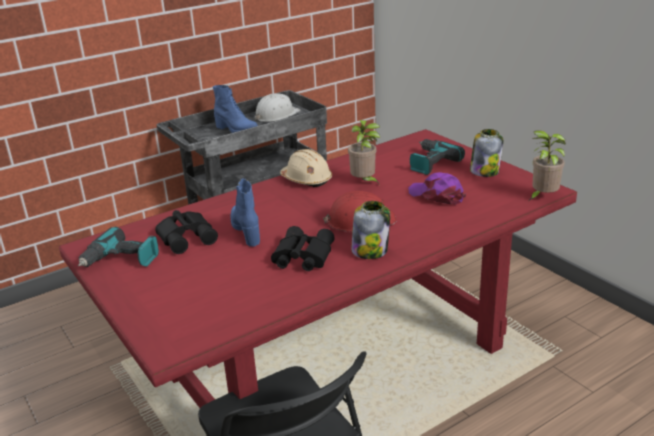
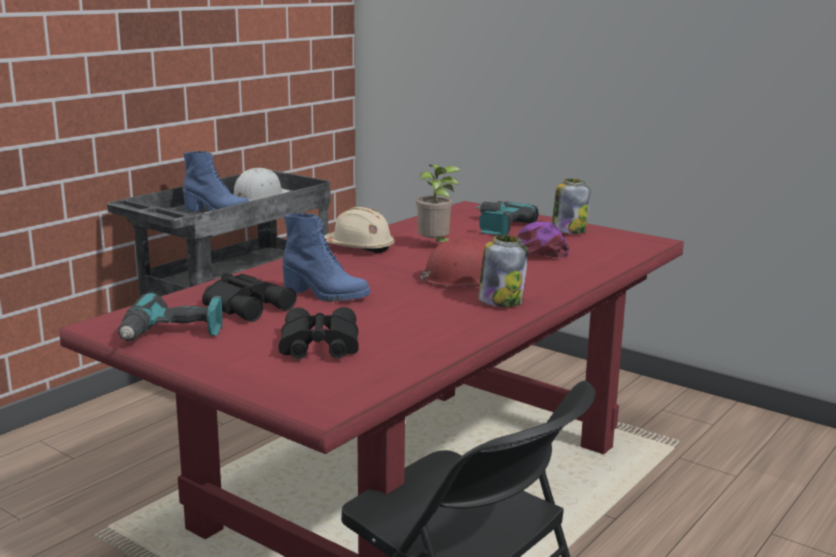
camera: 20 degrees left, 10 degrees down
blue boot [230,179,260,247] -> blue boot turned 150 degrees clockwise [282,213,370,302]
black binoculars [271,226,335,271] -> black binoculars moved to [278,307,359,359]
potted plant [529,130,566,201] -> none

